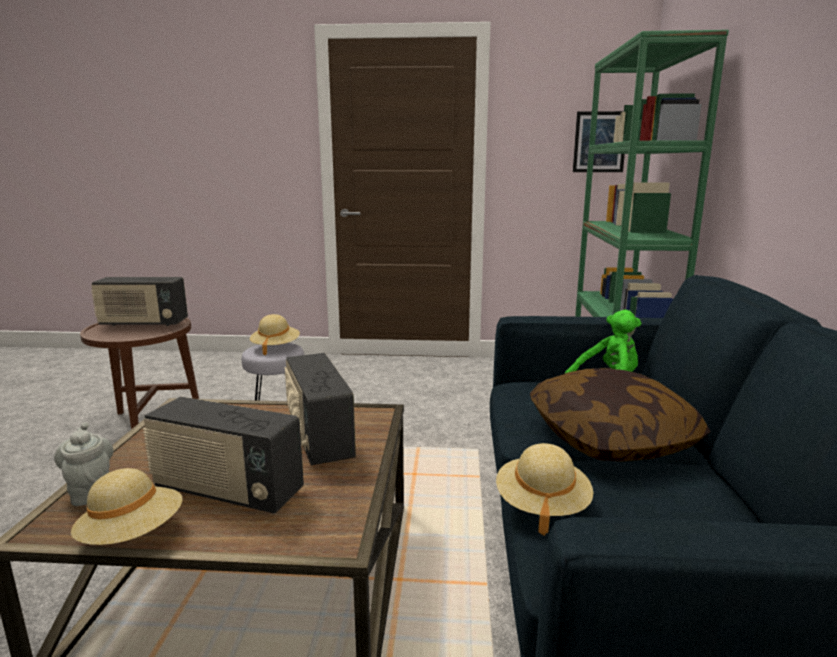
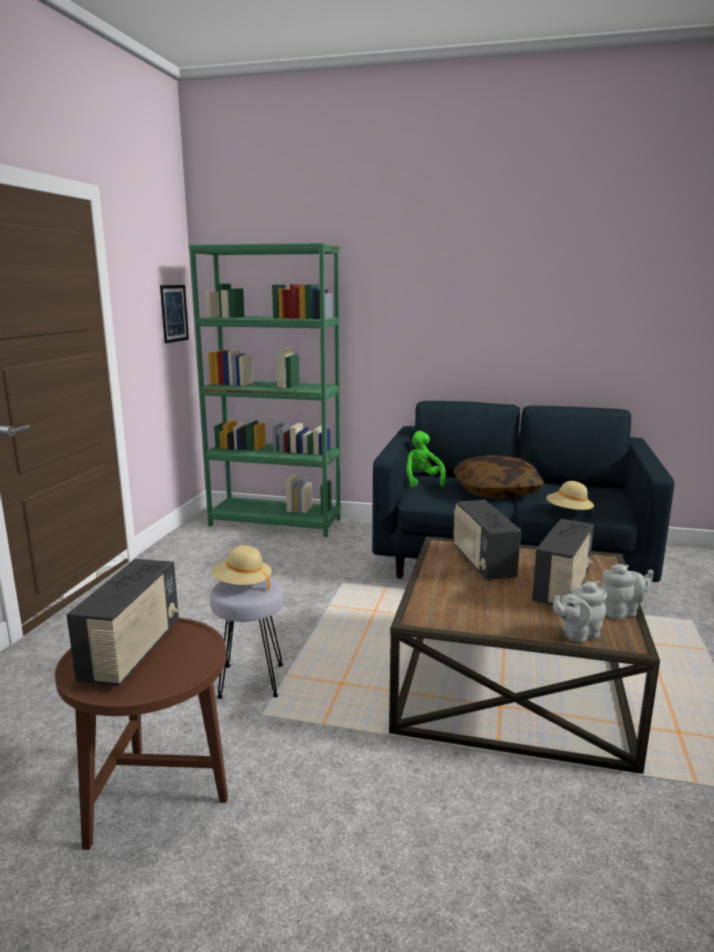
camera: 80 degrees left, 0 degrees up
beige hat [71,468,182,545] -> grey teapot [601,564,654,619]
radio [285,353,356,465] -> radio turned 90 degrees clockwise [453,500,521,580]

